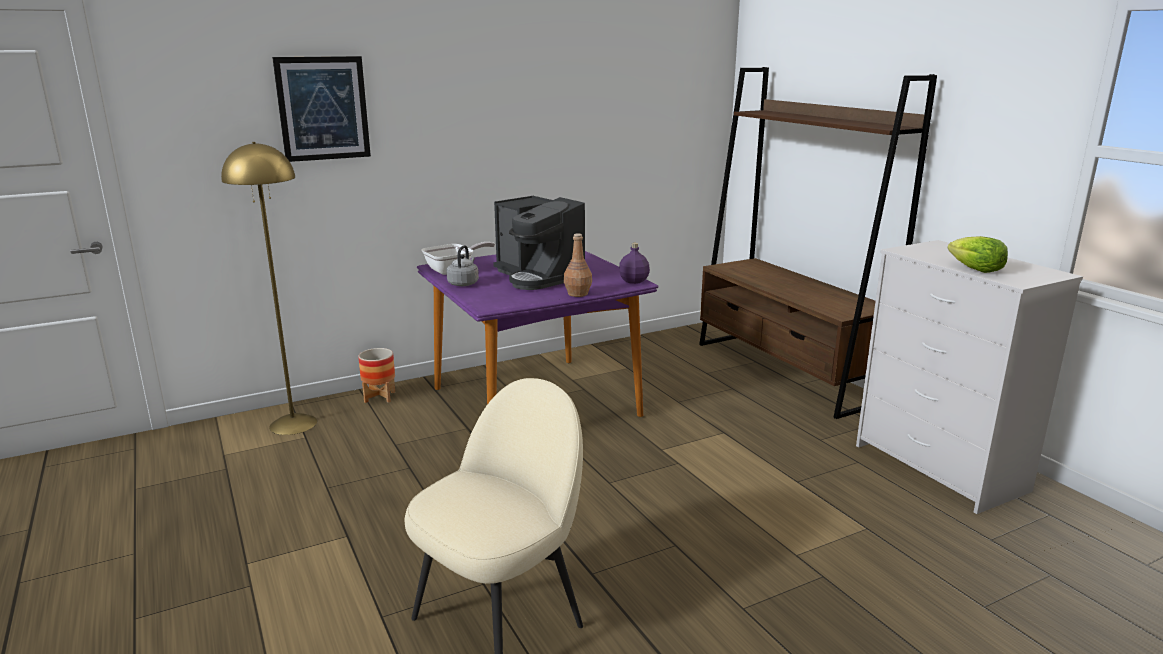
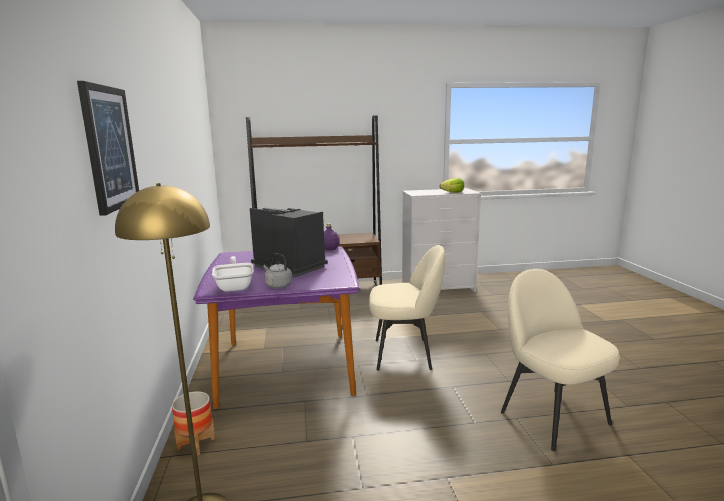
camera: 70 degrees left, 5 degrees down
coffee machine [493,196,585,290] -> coffee machine turned 120 degrees counterclockwise [250,208,328,277]
brown bottle [564,233,592,297] -> none
none -> beige chair [369,245,445,371]

